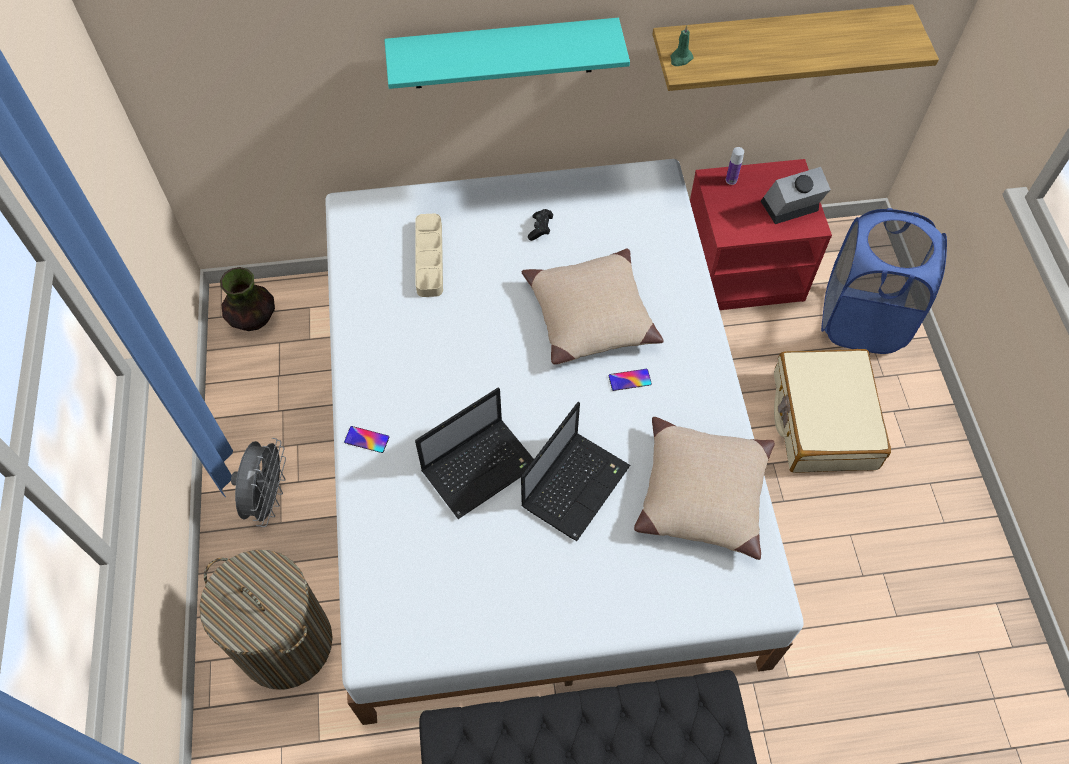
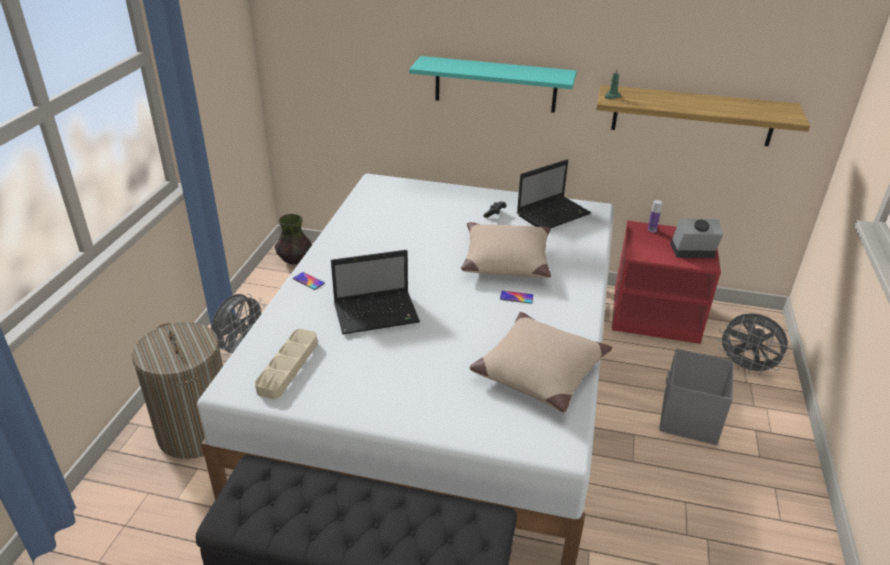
camera: 20 degrees right, 25 degrees down
beige tray [415,214,443,297] -> beige tray moved to [255,329,317,399]
laptop [521,402,630,541] -> laptop moved to [517,159,591,229]
beige suitcase [774,349,891,473] -> grey storage box [659,348,734,445]
blue laundry basket [821,208,947,354] -> grey fan [717,313,789,376]

